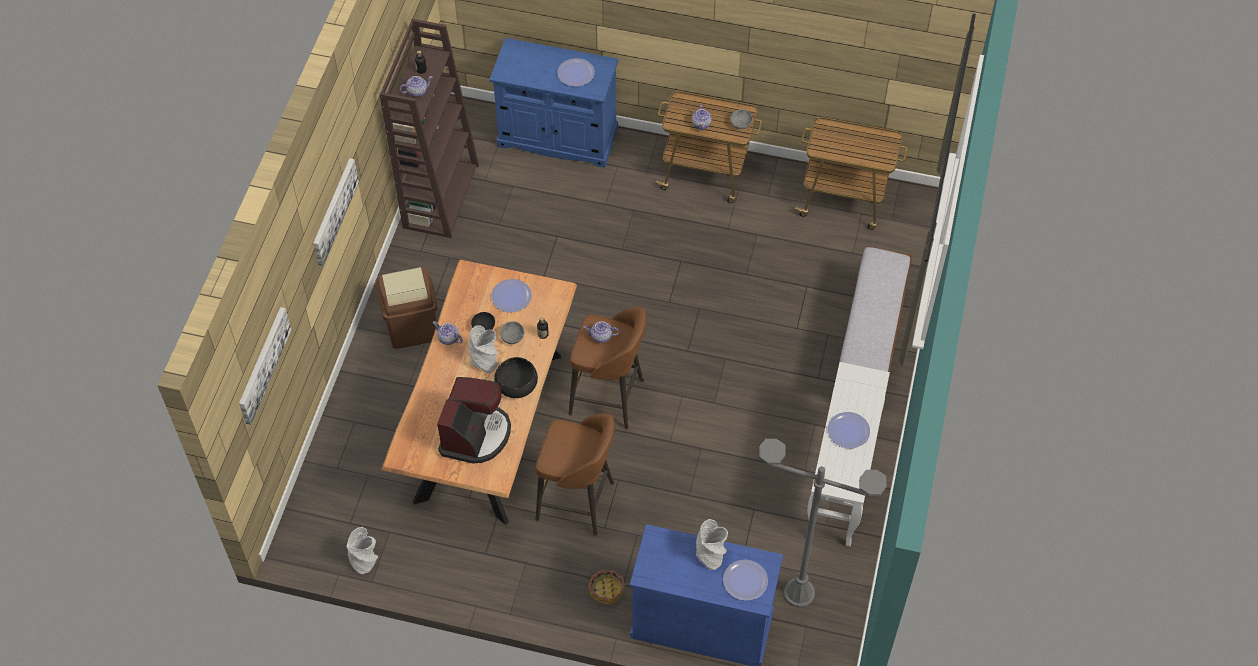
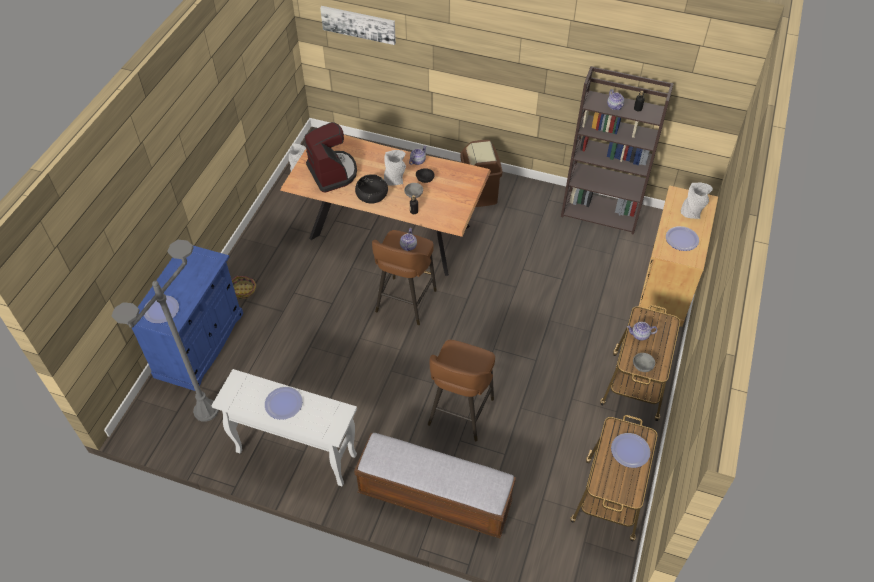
camera: 95 degrees right, 5 degrees down
picture [313,158,359,266] -> none
coffee machine [437,377,511,464] -> coffee machine turned 135 degrees counterclockwise [305,122,357,193]
blue cabinet [489,38,618,168] -> beige cabinet [638,185,718,327]
plate [491,279,532,312] -> plate moved to [611,433,650,468]
brown stool [535,413,615,536] -> brown stool moved to [428,340,495,441]
grey vase [696,519,728,570] -> grey vase moved to [681,183,713,219]

